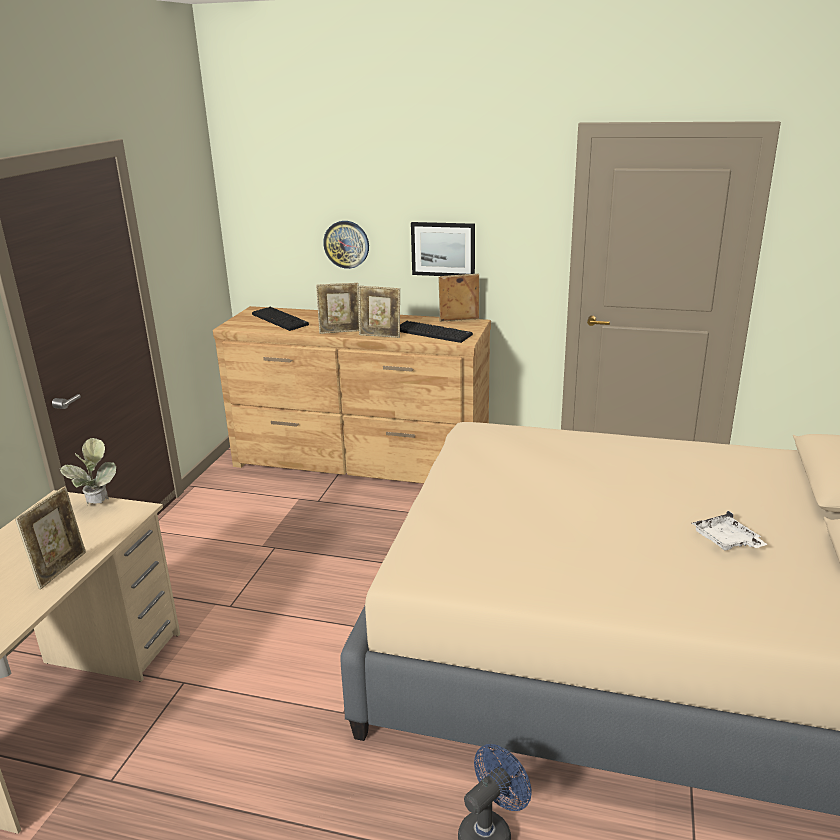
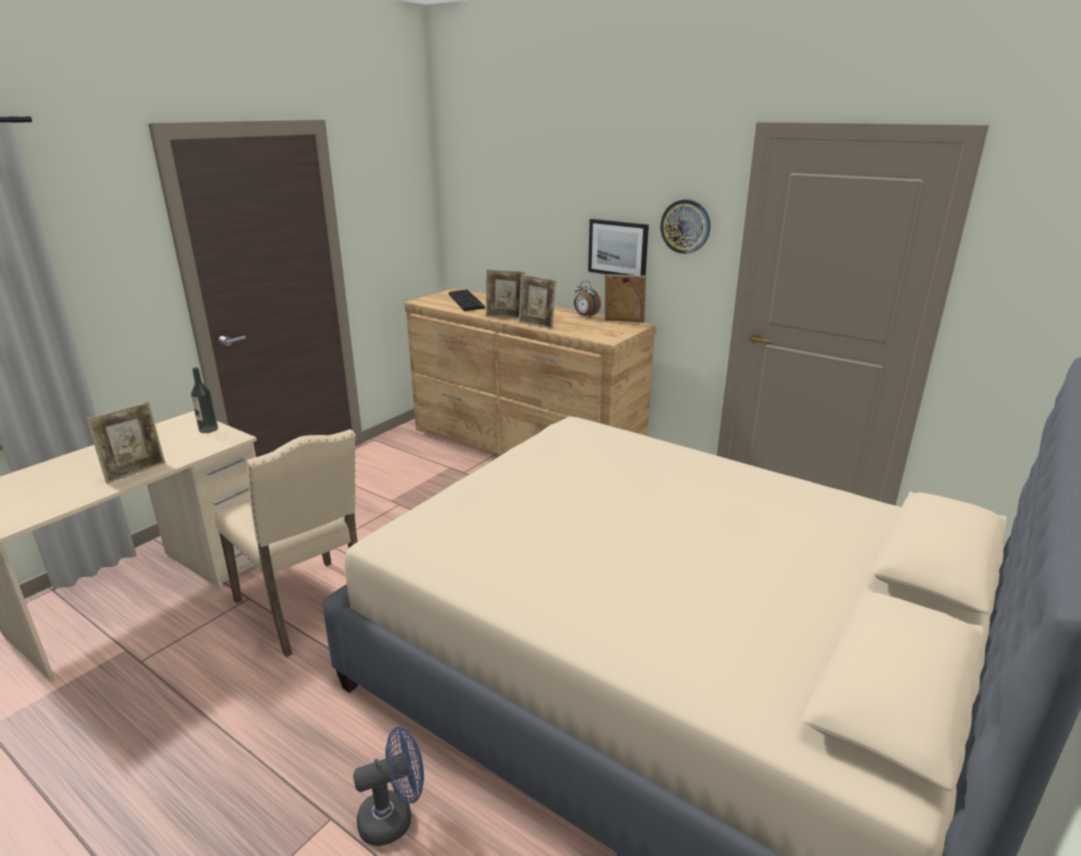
camera: 20 degrees right, 0 degrees up
potted plant [60,438,116,505] -> bottle [191,367,218,433]
wall clock [323,221,369,269] -> wall clock moved to [660,199,710,254]
keyboard [400,321,473,343] -> none
white tray [692,511,768,550] -> none
none -> beige chair [215,429,358,657]
none -> alarm clock [574,281,601,318]

